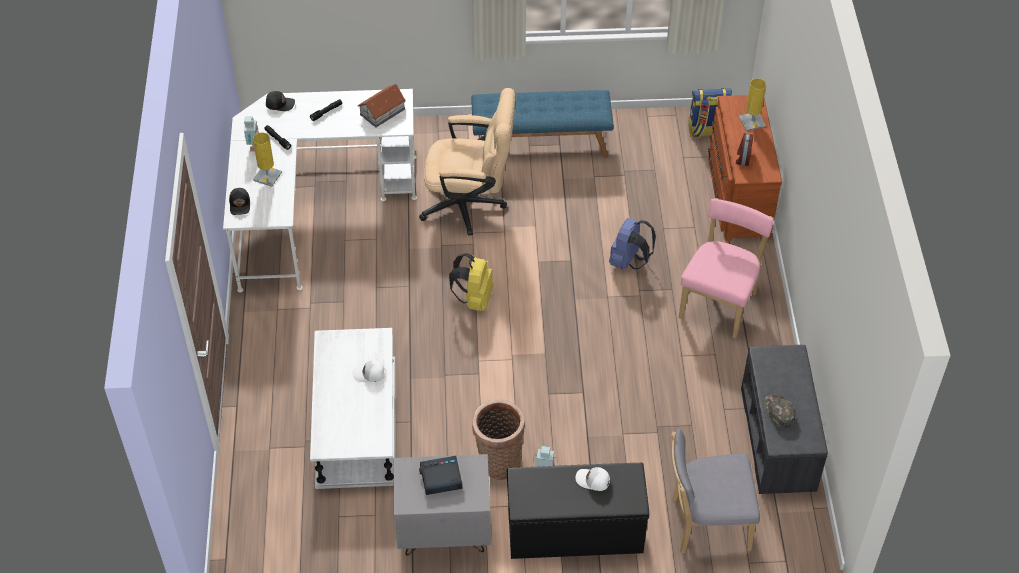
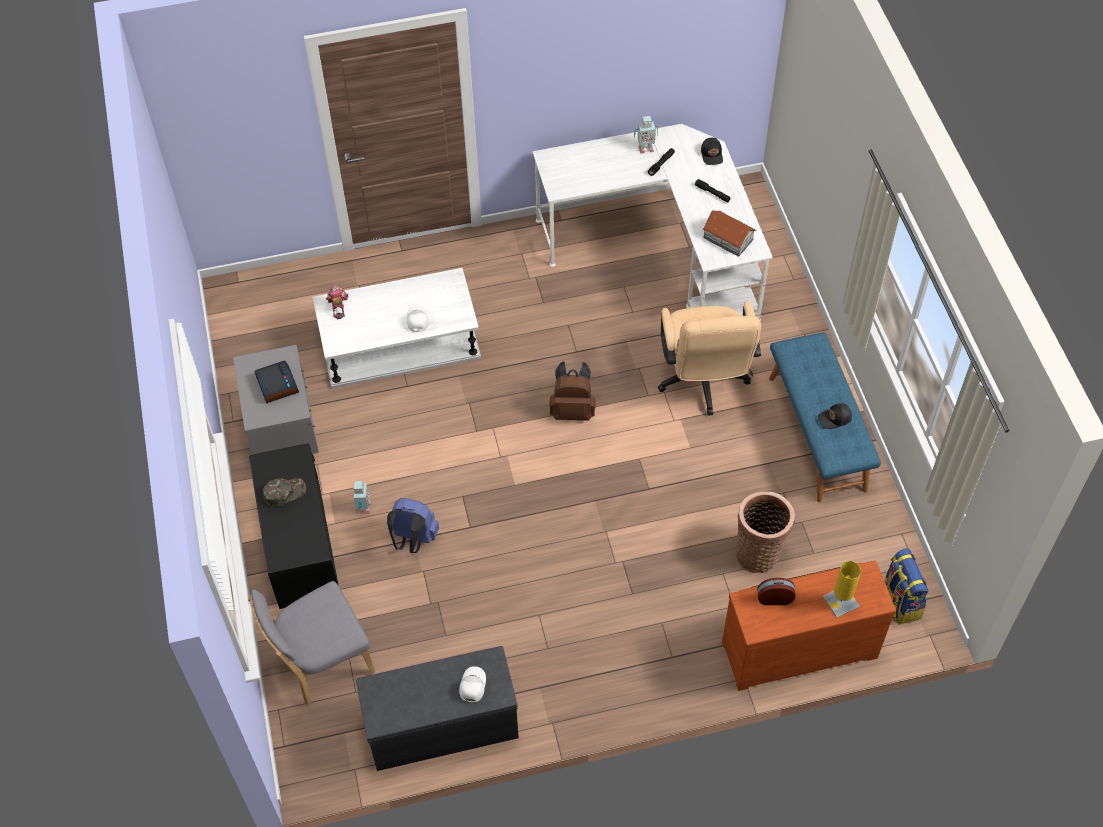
camera: 80 degrees right, 5 degrees up
black cap [229,188,250,215] -> black cap moved to [818,403,852,429]
yellow table lamp [253,132,282,187] -> none
yellow backpack [449,253,493,311] -> brown backpack [549,361,596,420]
basket [472,399,525,480] -> basket moved to [736,492,795,573]
white cap [576,467,610,491] -> white cap moved to [459,666,486,702]
blue backpack [609,218,656,269] -> blue backpack moved to [387,498,439,553]
grey chair [671,428,760,554] -> grey chair turned 105 degrees counterclockwise [248,581,375,705]
pink chair [679,198,774,339] -> none
green cap [764,394,796,428] -> green cap moved to [263,478,306,507]
none -> toy robot [325,284,348,319]

